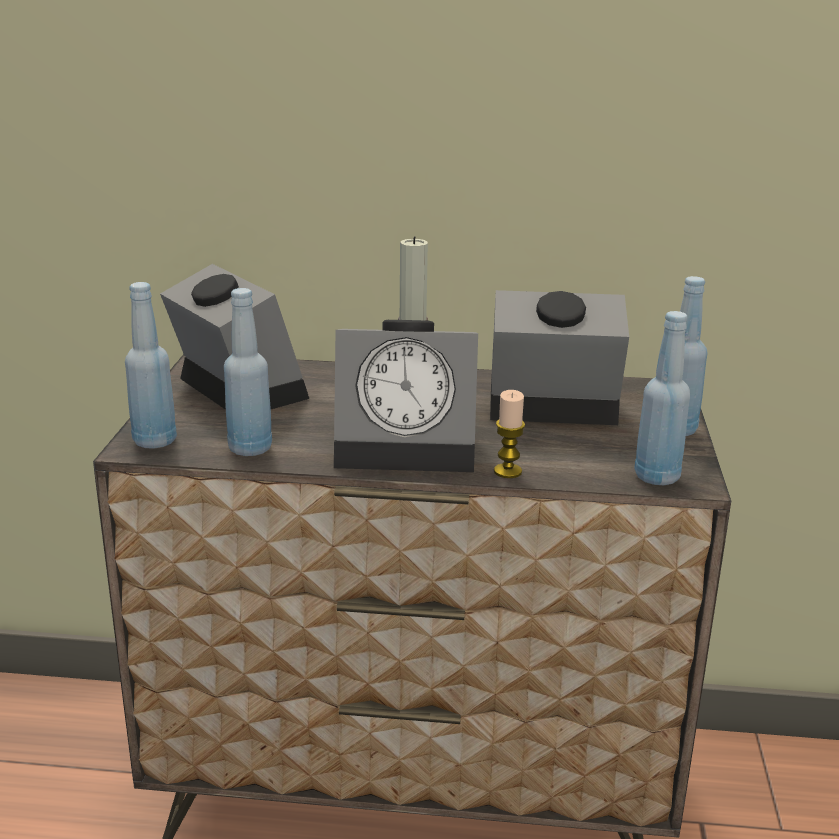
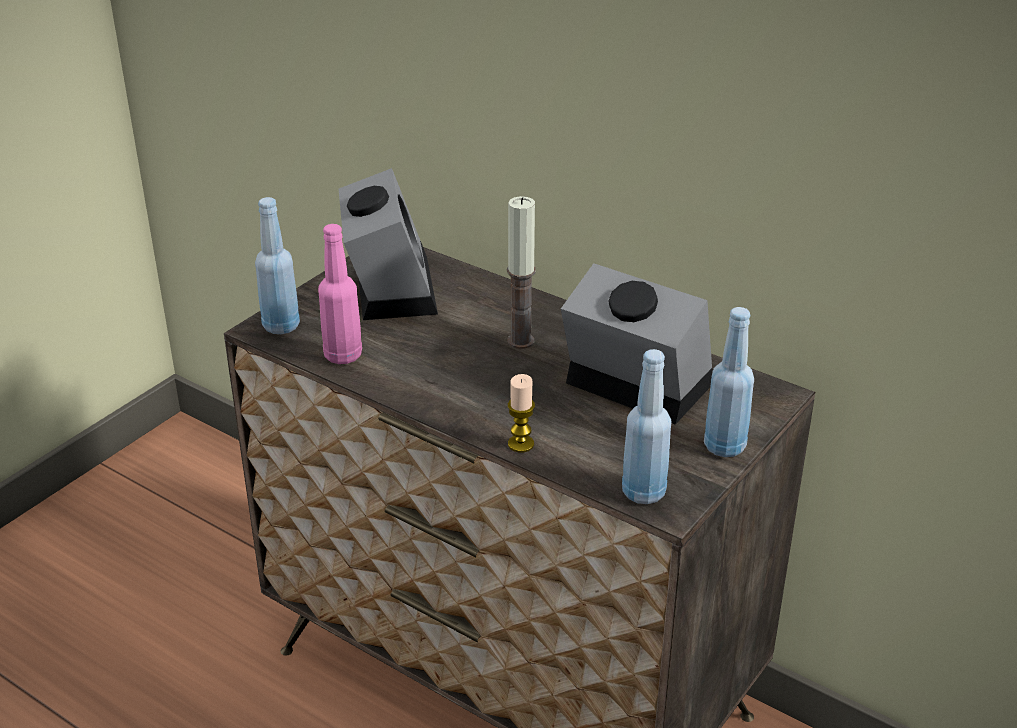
camera: 30 degrees right, 10 degrees up
blue bottle [224,288,272,456] -> pink bottle [318,224,362,364]
alarm clock [334,320,478,472] -> none

